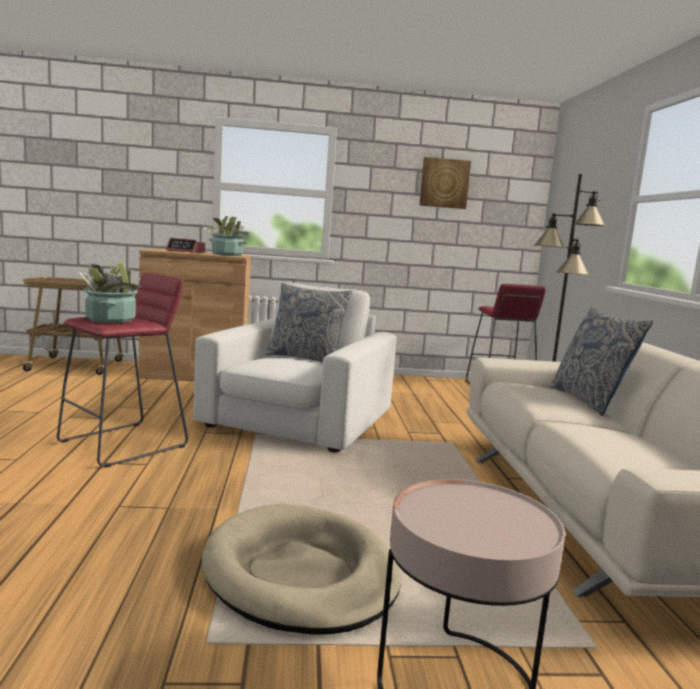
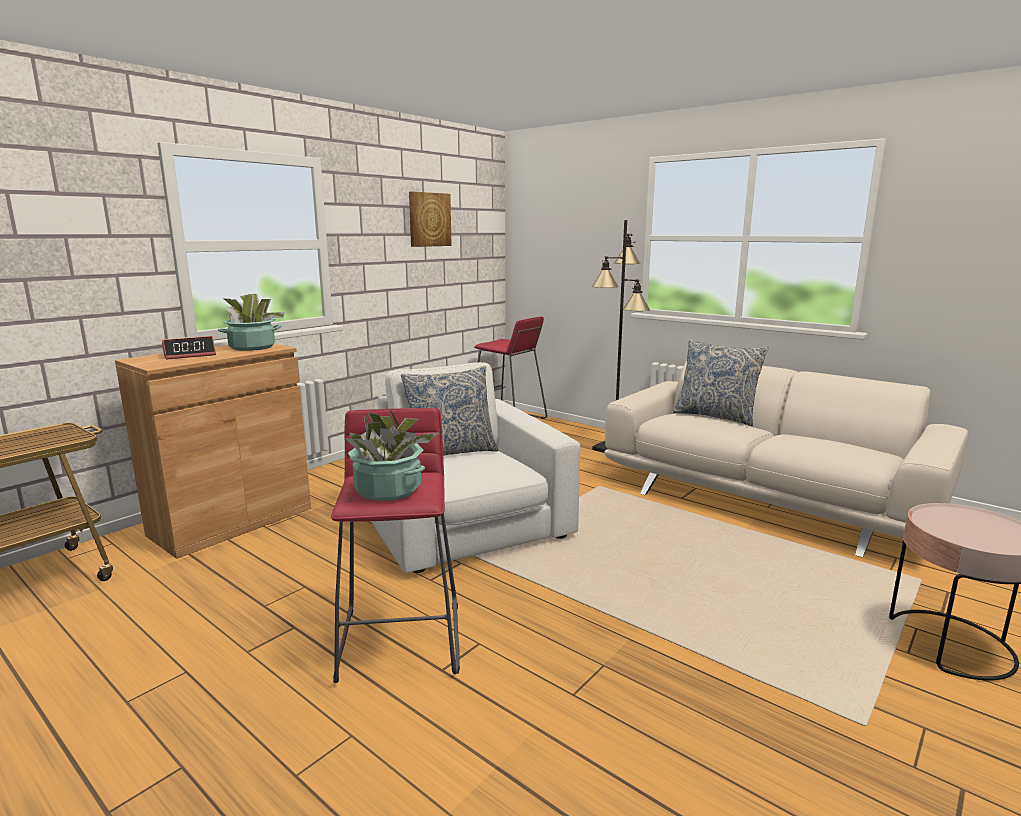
camera: 45 degrees left, 5 degrees up
beige dog bed [202,504,401,635] -> none

